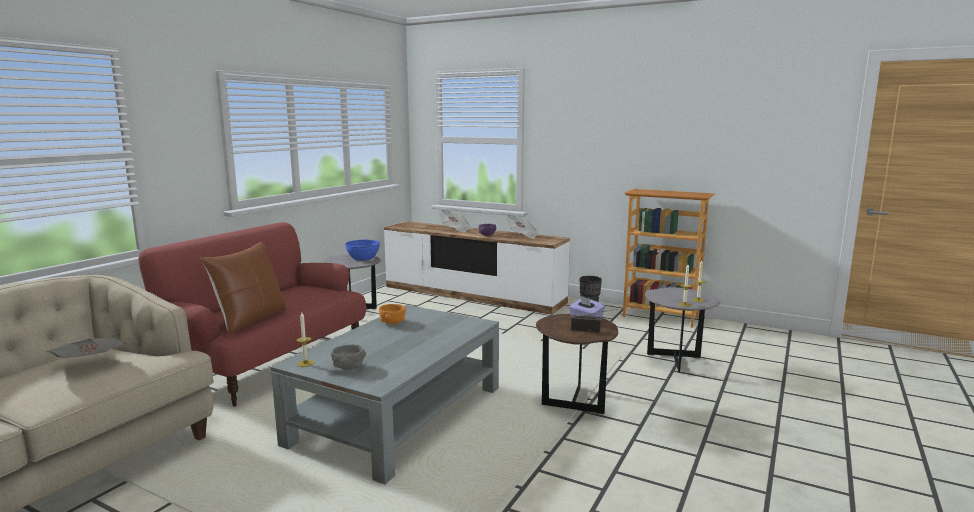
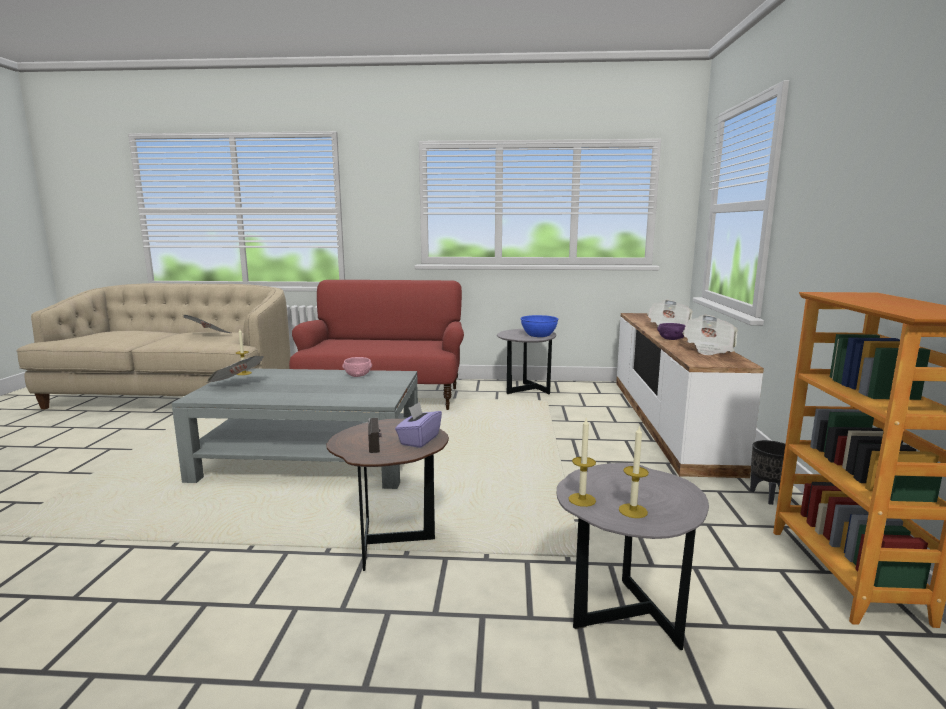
camera: 65 degrees right, 0 degrees up
brown pillow [200,242,287,334] -> none
grey bowl [331,344,366,370] -> newspaper [206,356,264,383]
orange bowl [379,304,406,324] -> pink bowl [342,357,372,377]

